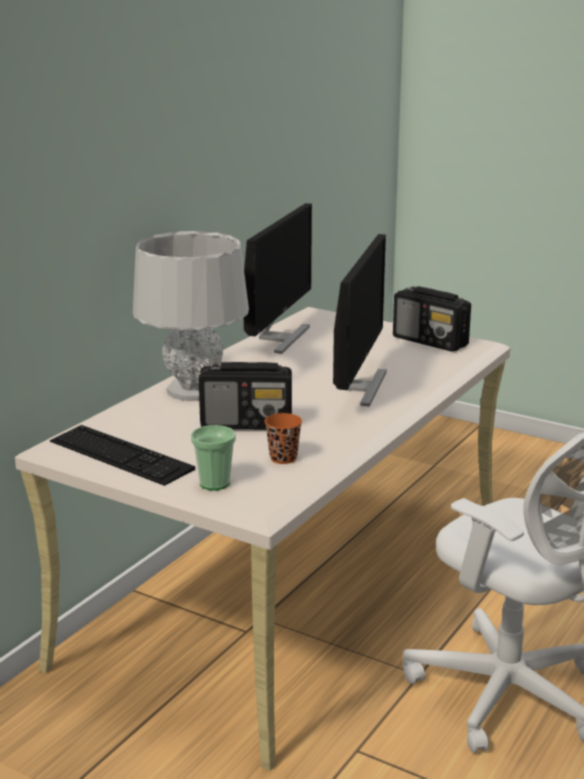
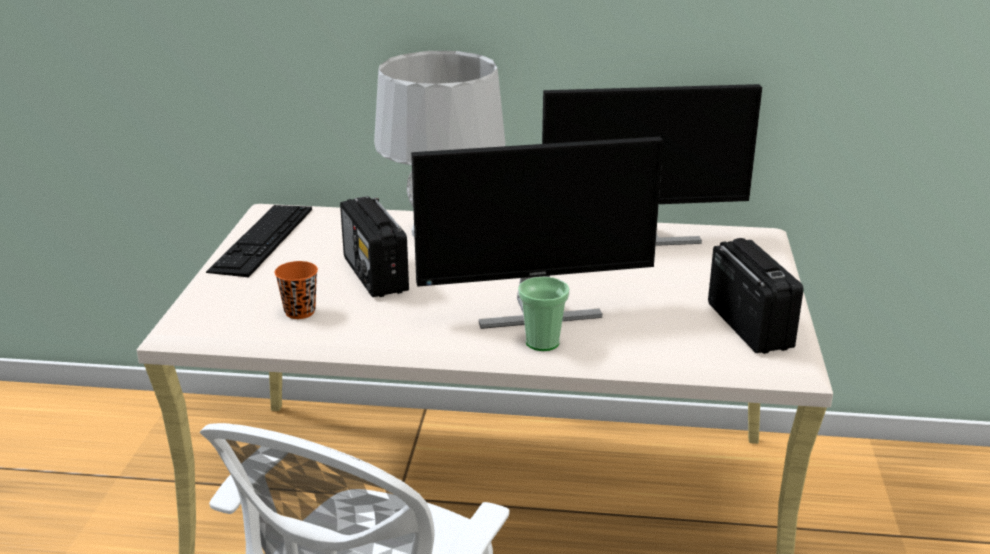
camera: 65 degrees right, 5 degrees up
cup [191,425,236,490] -> cup moved to [518,277,570,351]
radio [393,286,471,352] -> radio turned 150 degrees clockwise [708,238,804,354]

